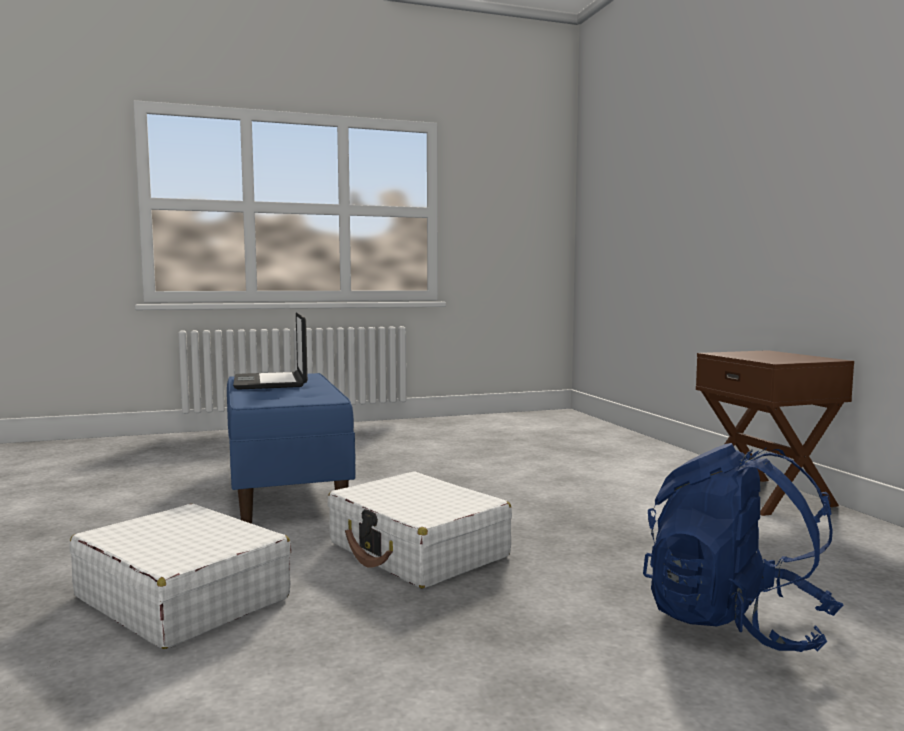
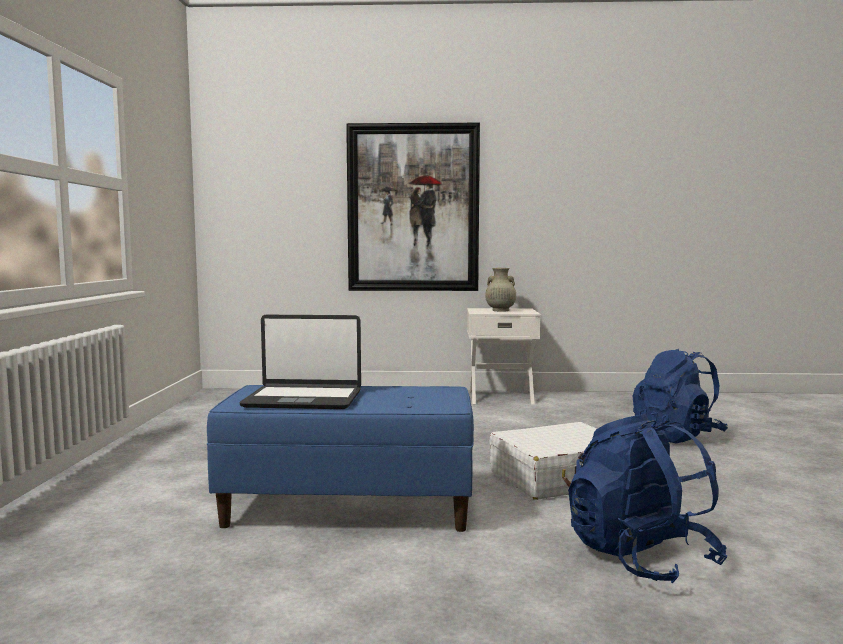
camera: 70 degrees left, 0 degrees up
white suitcase [69,504,291,649] -> blue backpack [568,414,727,584]
brown nightstand [696,350,854,516] -> white nightstand [467,308,541,405]
none -> picture [346,123,480,291]
none -> beige vase [485,268,516,312]

